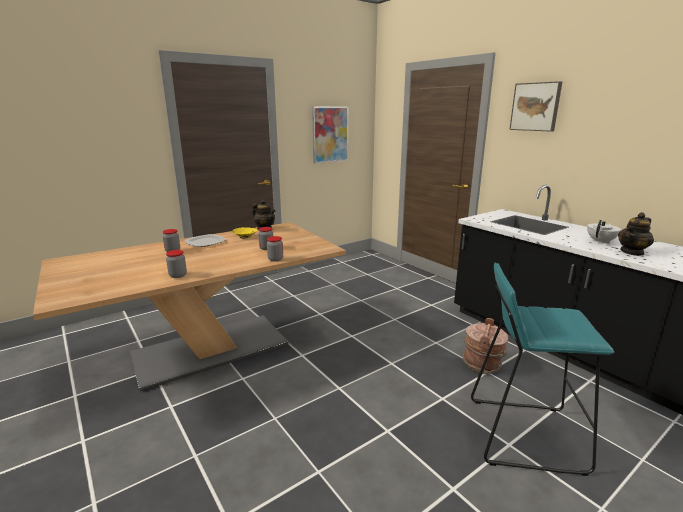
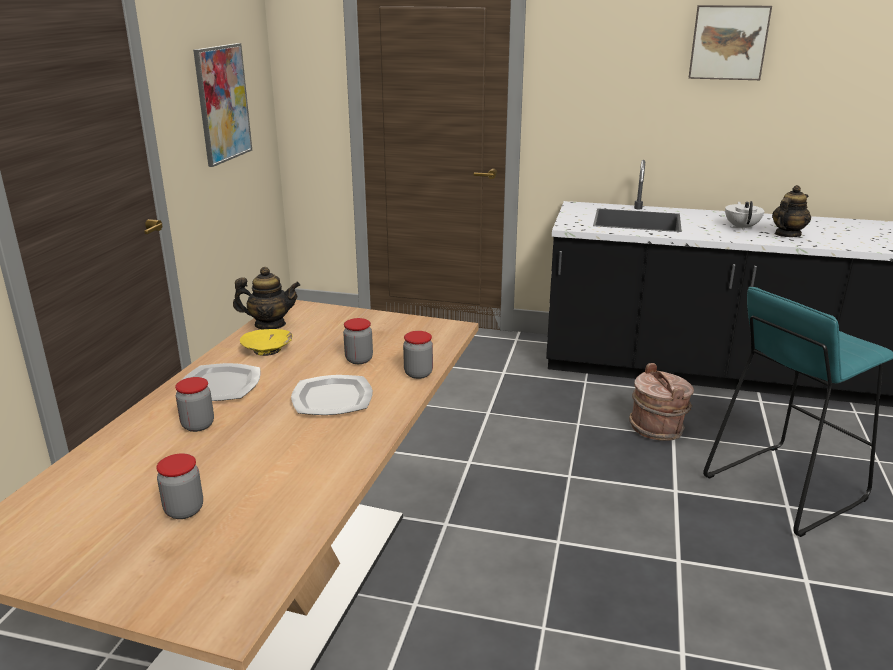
camera: 40 degrees left, 5 degrees up
jar [166,250,187,278] -> jar moved to [156,453,203,519]
picture [509,81,562,132] -> picture moved to [689,5,772,80]
teapot [618,212,654,256] -> teapot turned 150 degrees counterclockwise [772,185,811,237]
none -> plate [291,375,373,415]

